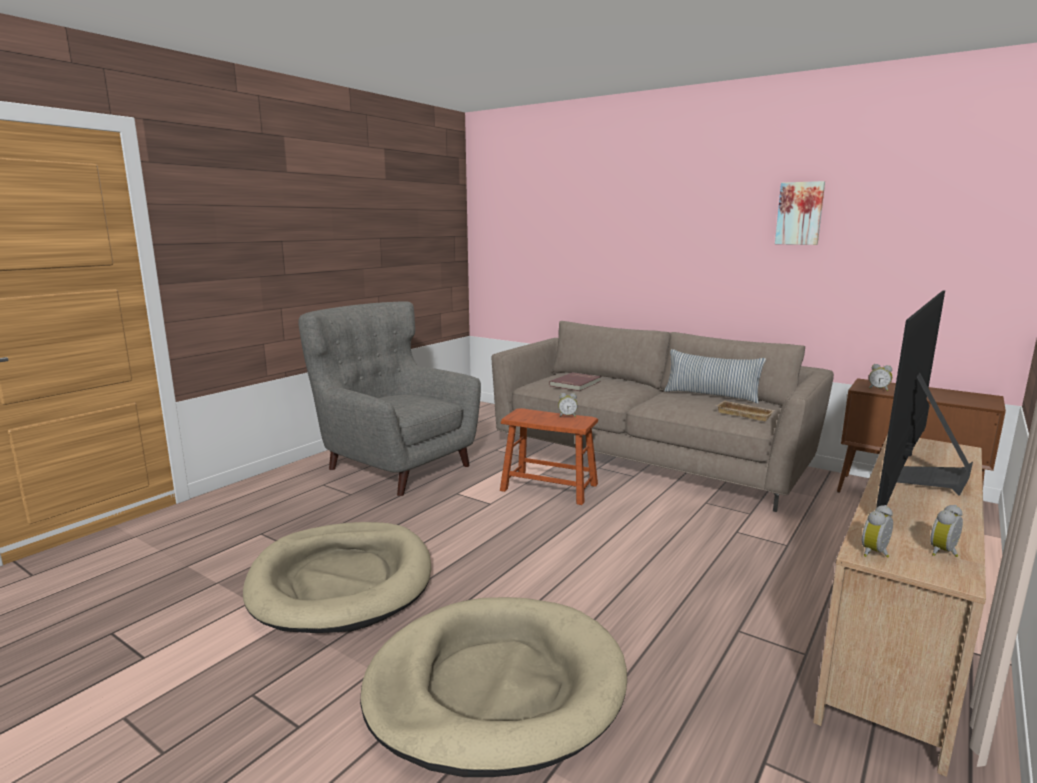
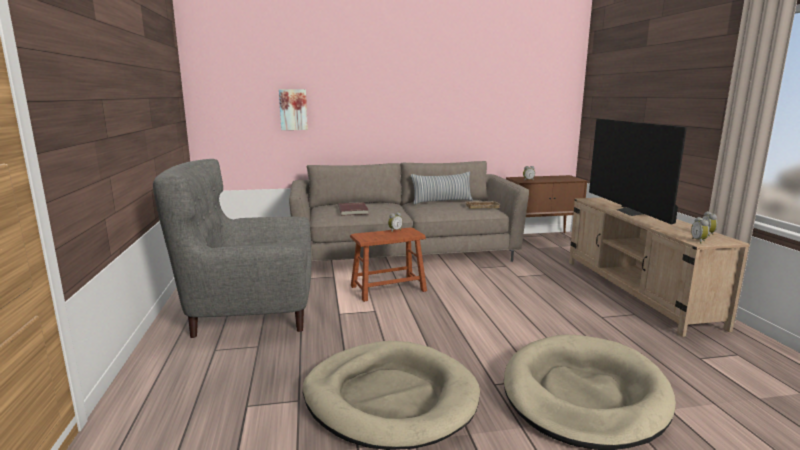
camera: 45 degrees left, 0 degrees up
picture [775,181,825,245] -> picture moved to [279,89,308,130]

